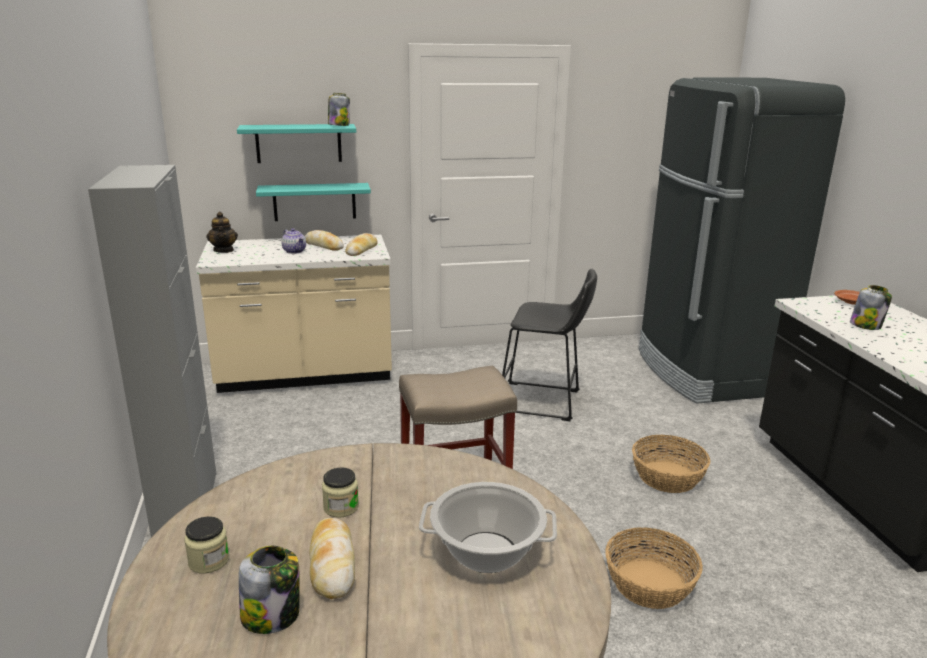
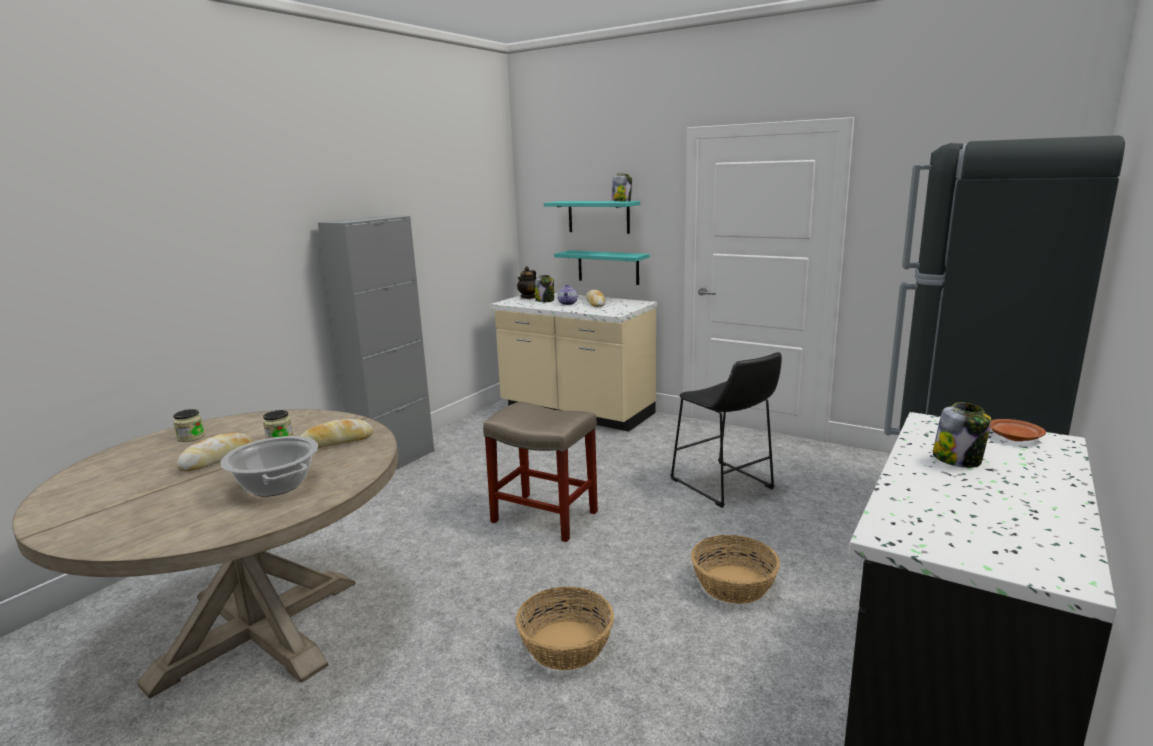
camera: 45 degrees right, 5 degrees down
jar [239,546,300,634] -> jar moved to [535,275,554,302]
bread [345,233,377,256] -> bread moved to [300,419,373,448]

